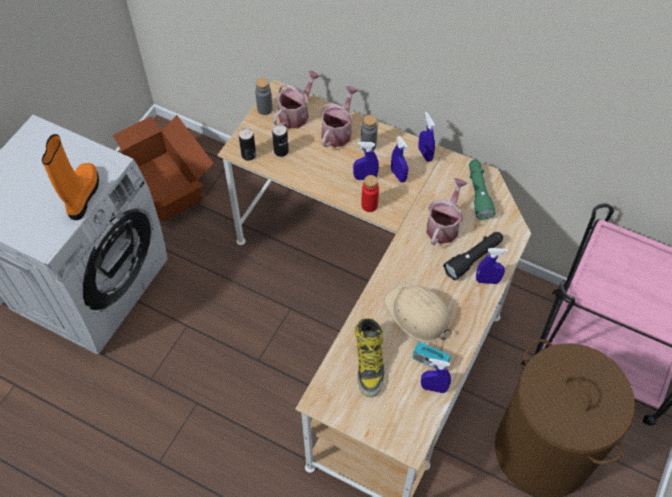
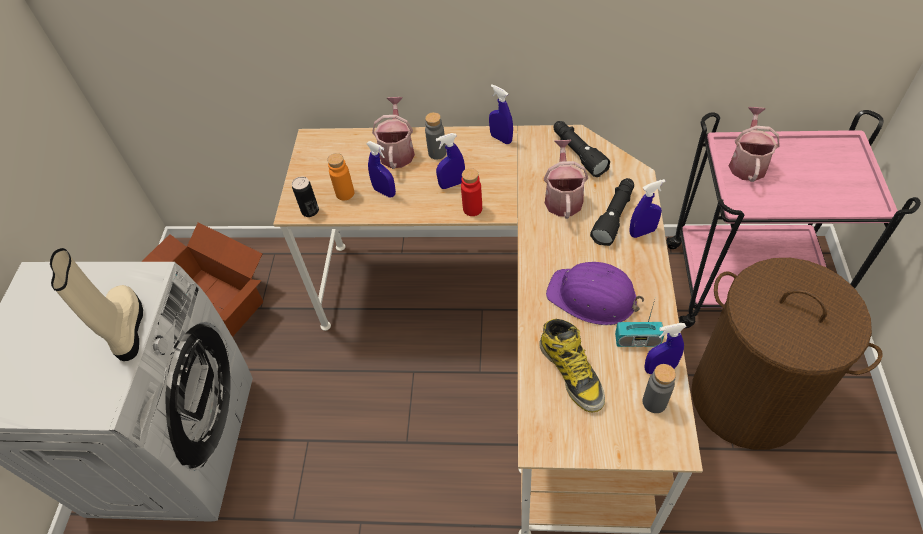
camera: 20 degrees left, 5 degrees down
orange boot [42,134,99,220] -> beige boot [50,248,143,361]
grey bottle [255,78,273,115] -> grey bottle moved to [643,364,676,413]
can [272,124,289,157] -> orange bottle [327,153,354,200]
watering can [273,70,320,128] -> watering can moved to [729,107,779,182]
beige hard hat [384,282,452,342] -> purple hard hat [546,262,644,325]
blue spray bottle [391,136,408,182] -> blue spray bottle moved to [366,141,396,198]
green flashlight [469,159,496,220] -> black flashlight [554,121,610,177]

